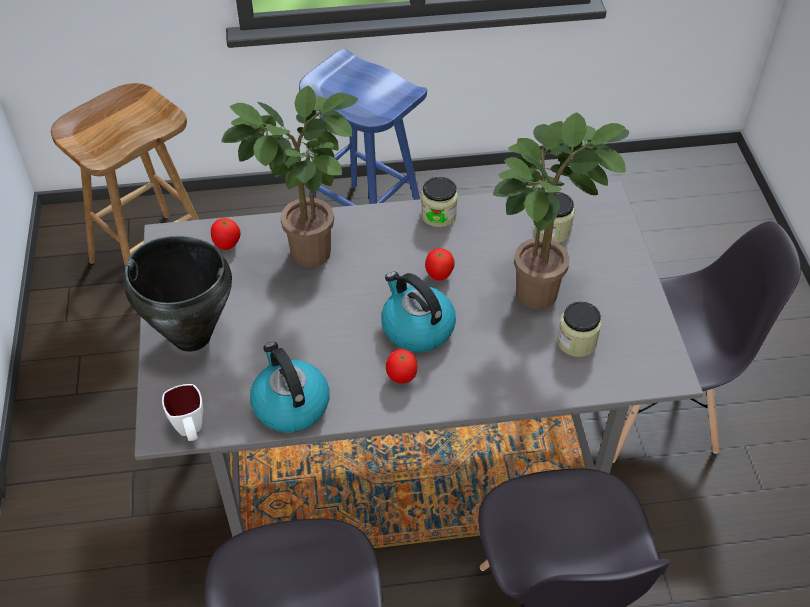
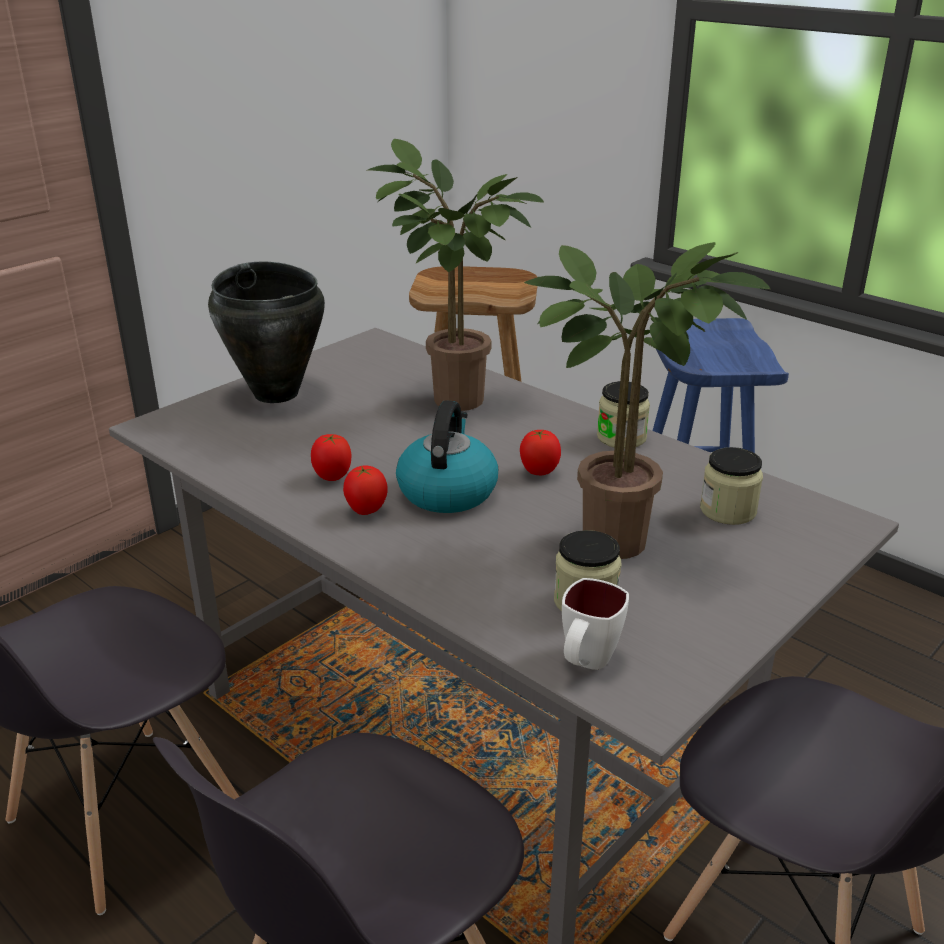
camera: 50 degrees right, 20 degrees down
white mug [162,384,203,441] -> white mug moved to [562,578,629,670]
tomato [211,218,241,250] -> tomato moved to [311,434,351,481]
kettle [250,342,330,433] -> none

